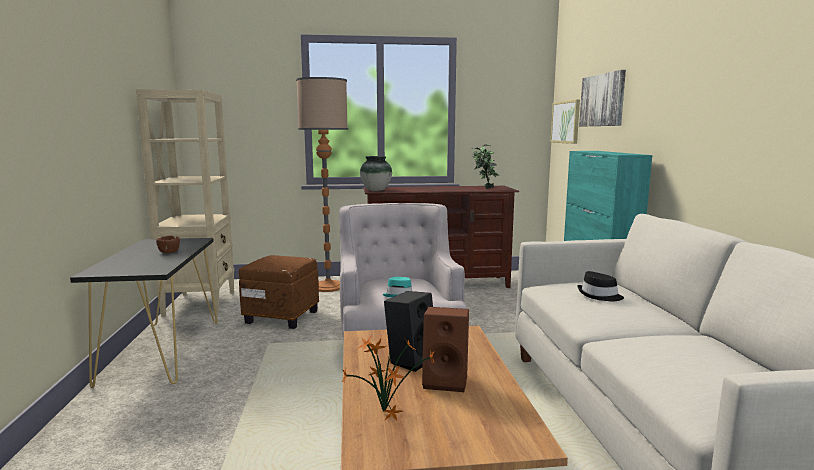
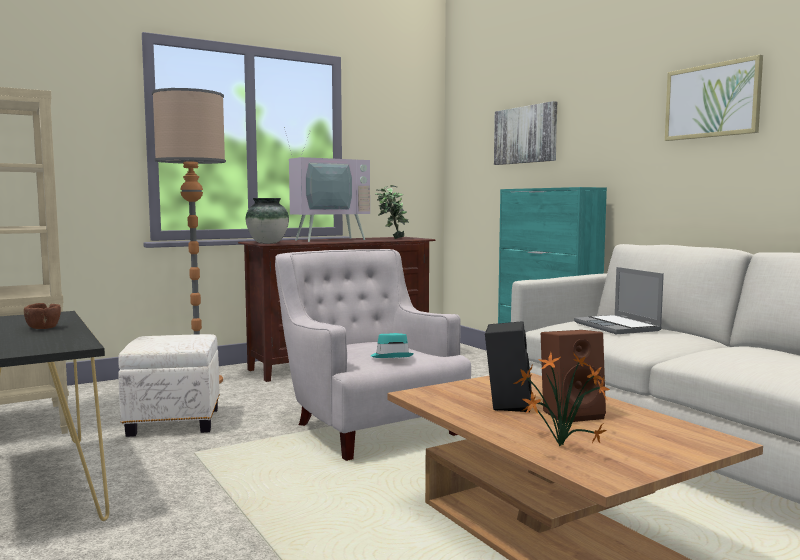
camera: 25 degrees left, 5 degrees down
brown ottoman [239,255,319,329] -> white ottoman [118,334,220,437]
picture [551,99,580,144] -> picture moved to [665,55,763,141]
black hat [577,271,624,301] -> laptop [574,267,664,334]
none -> television [284,127,370,242]

